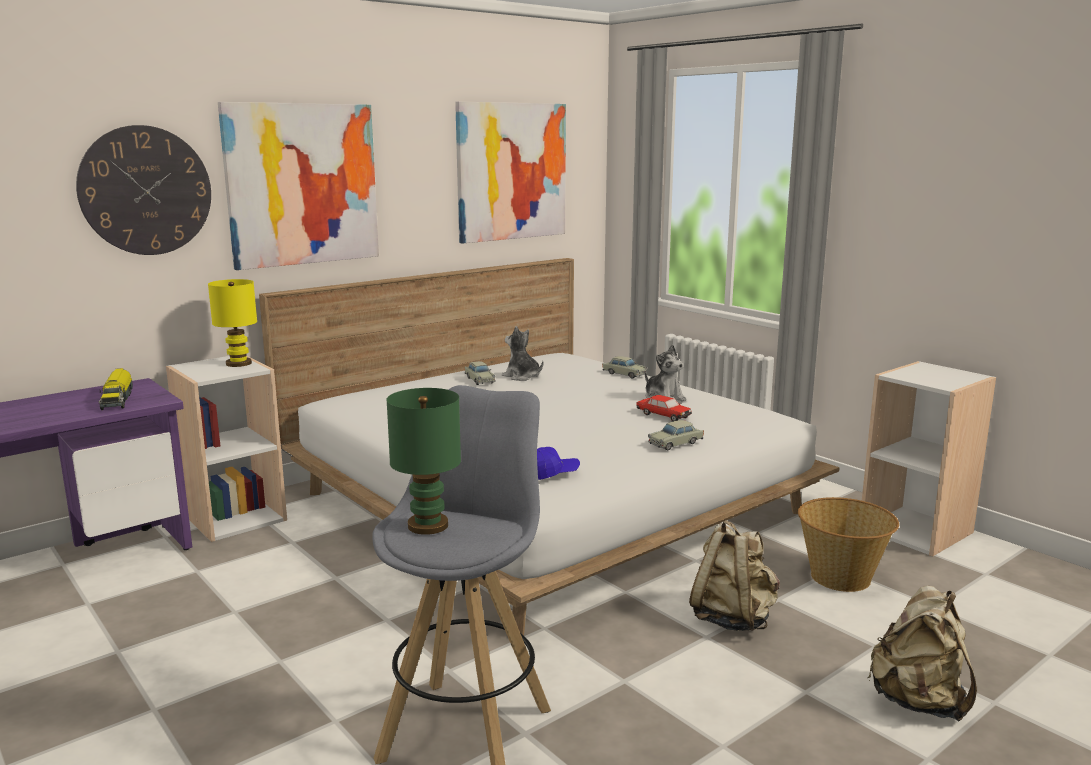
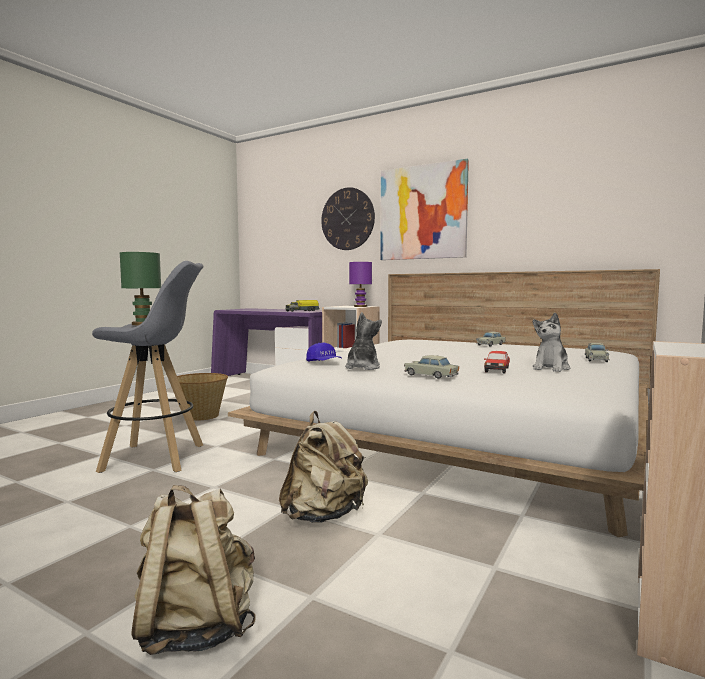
camera: 70 degrees right, 10 degrees down
yellow table lamp [208,279,257,367] -> purple table lamp [349,262,372,307]
picture [455,101,566,244] -> none
plush toy [502,326,543,381] -> plush toy moved to [345,312,382,370]
basket [798,497,899,592] -> basket moved to [177,373,228,421]

